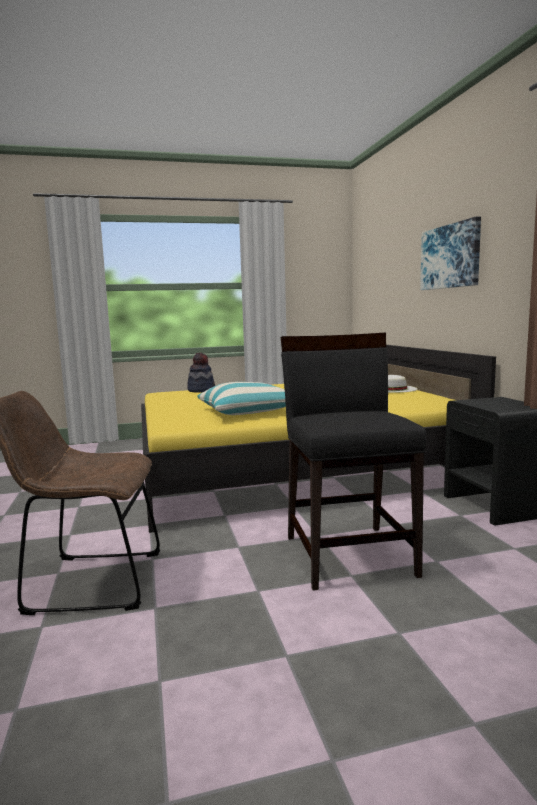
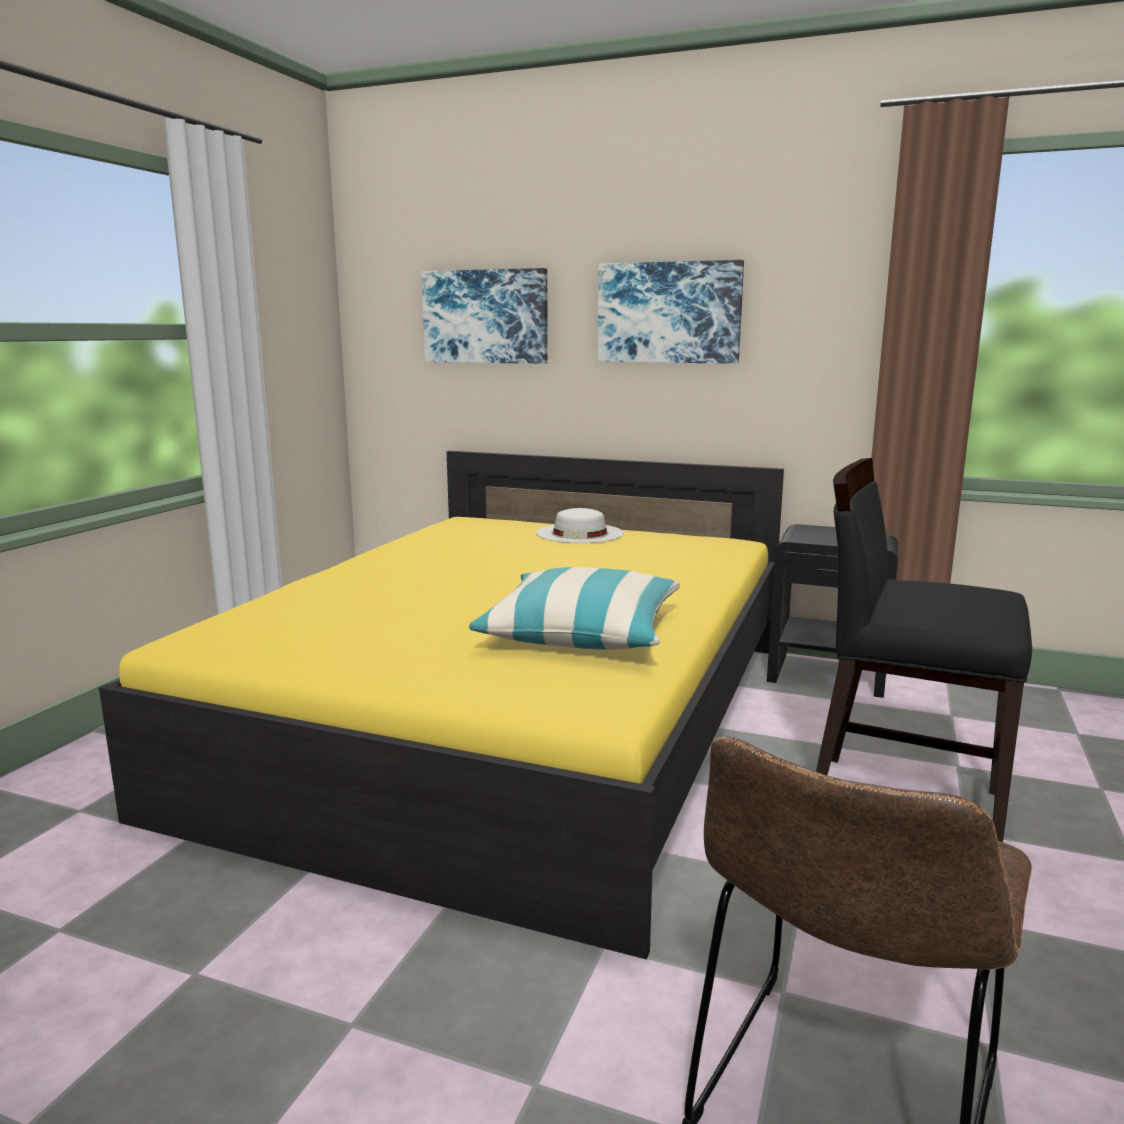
camera: 55 degrees left, 5 degrees up
hat [187,353,215,393] -> none
none -> picture [421,268,548,364]

